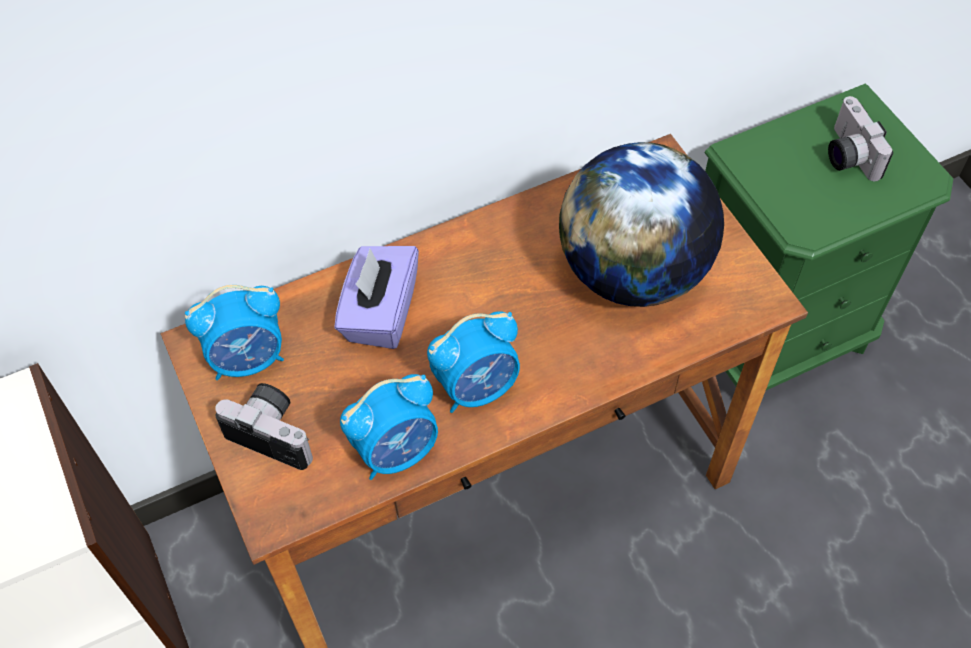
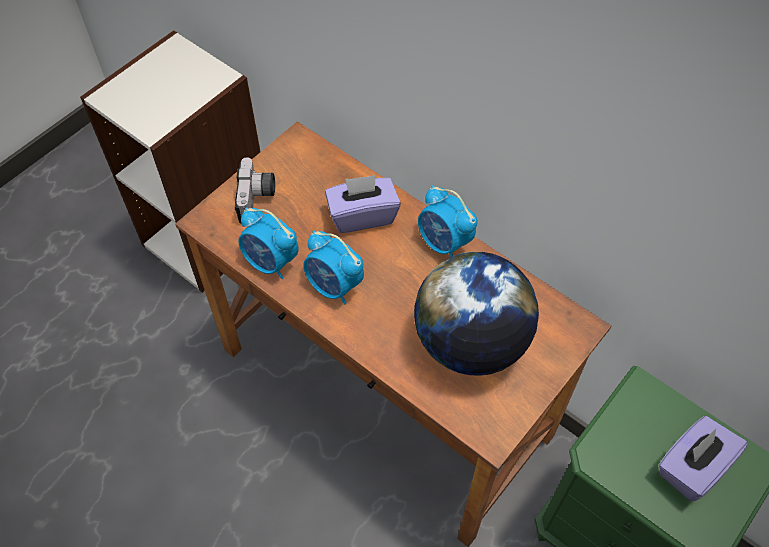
camera: 65 degrees right, 0 degrees up
alarm clock [185,285,284,380] -> alarm clock moved to [418,185,478,257]
camera [828,96,893,181] -> purple tissue box [659,416,748,501]

